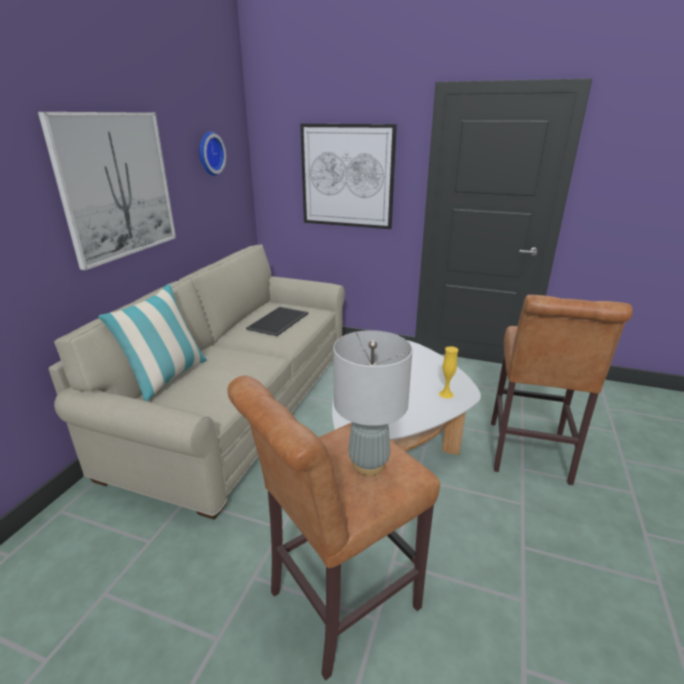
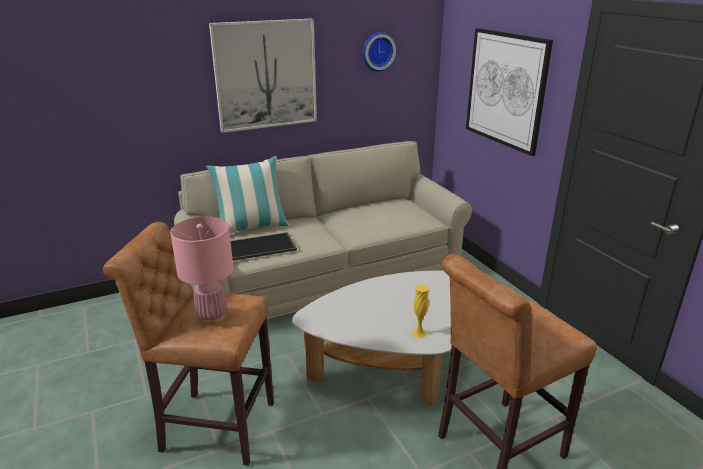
camera: 45 degrees right, 0 degrees up
tray [246,307,308,336] -> tray moved to [231,232,297,261]
grey table lamp [333,330,413,475] -> pink table lamp [170,217,233,325]

